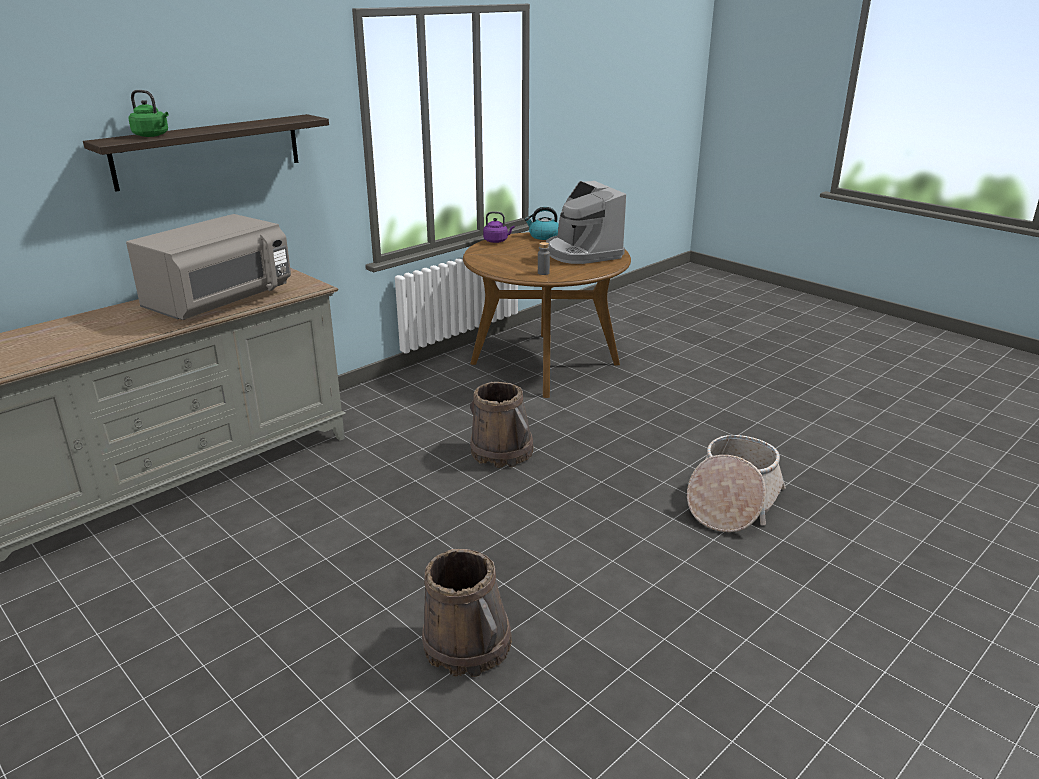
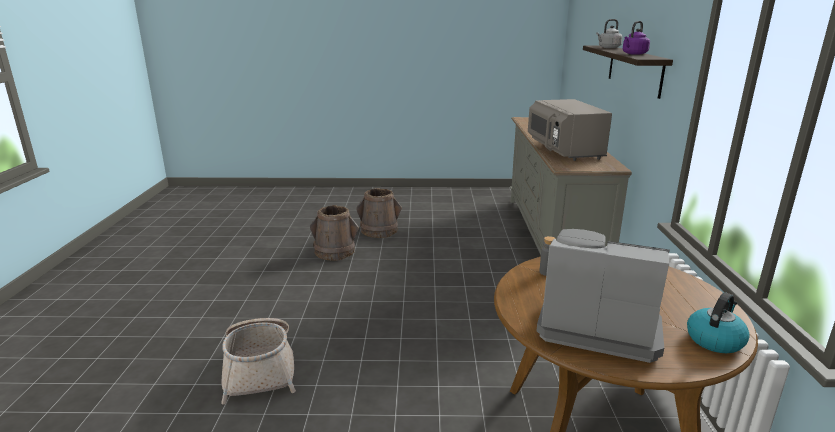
camera: 135 degrees right, 5 degrees down
green kettle [129,90,168,137] -> grey kettle [596,19,622,48]
brown bucket [470,382,533,468] -> brown bucket moved to [356,188,402,238]
purple kettle [483,211,514,243] -> purple kettle moved to [623,21,650,55]

